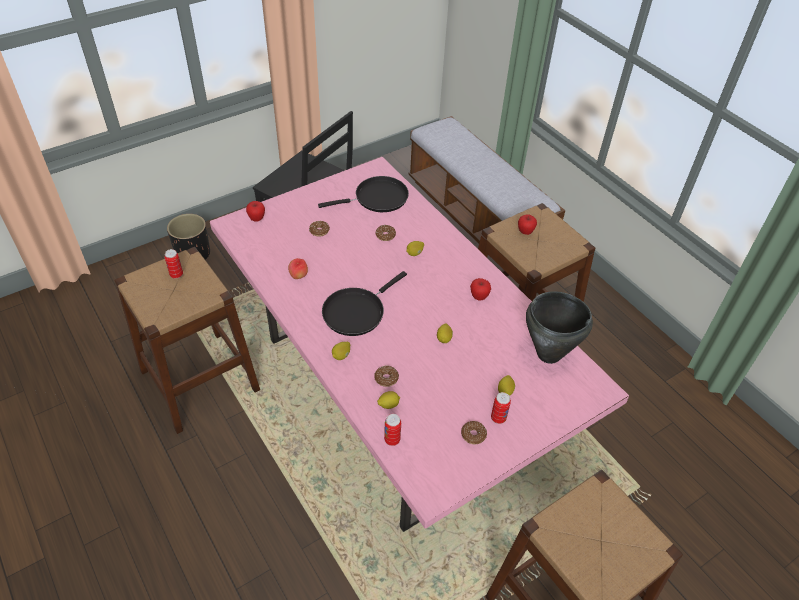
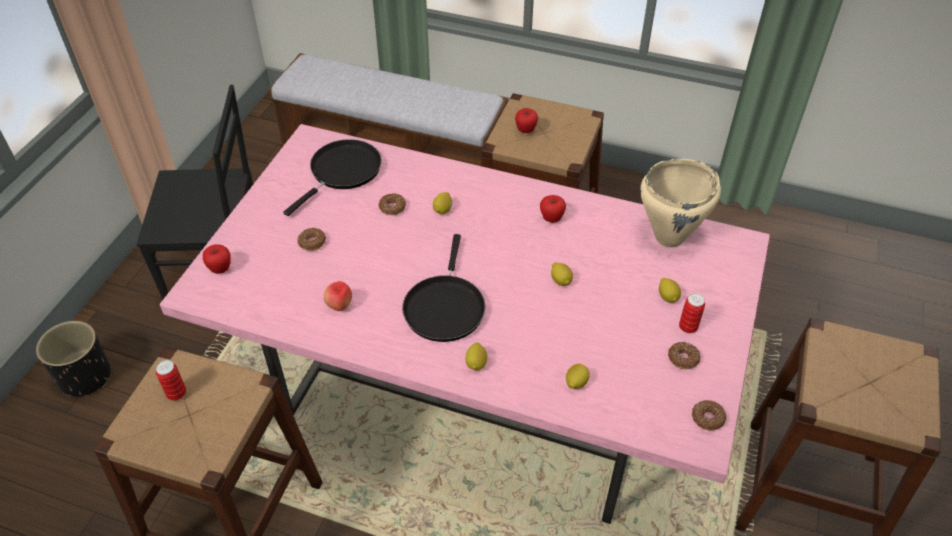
camera: 35 degrees left, 0 degrees up
donut [374,366,399,387] -> donut moved to [692,400,726,431]
can [384,414,401,446] -> none
black cooking pot [526,291,593,364] -> beige cooking pot [640,159,721,247]

